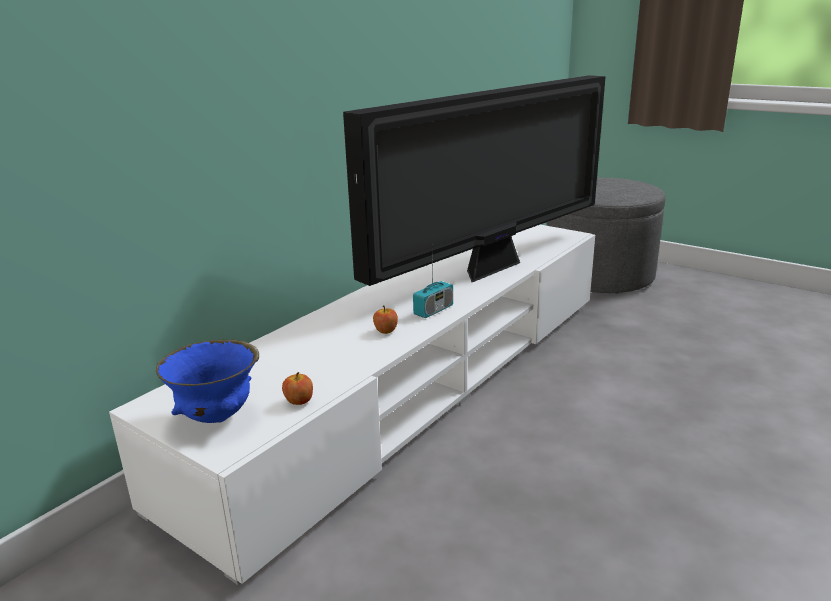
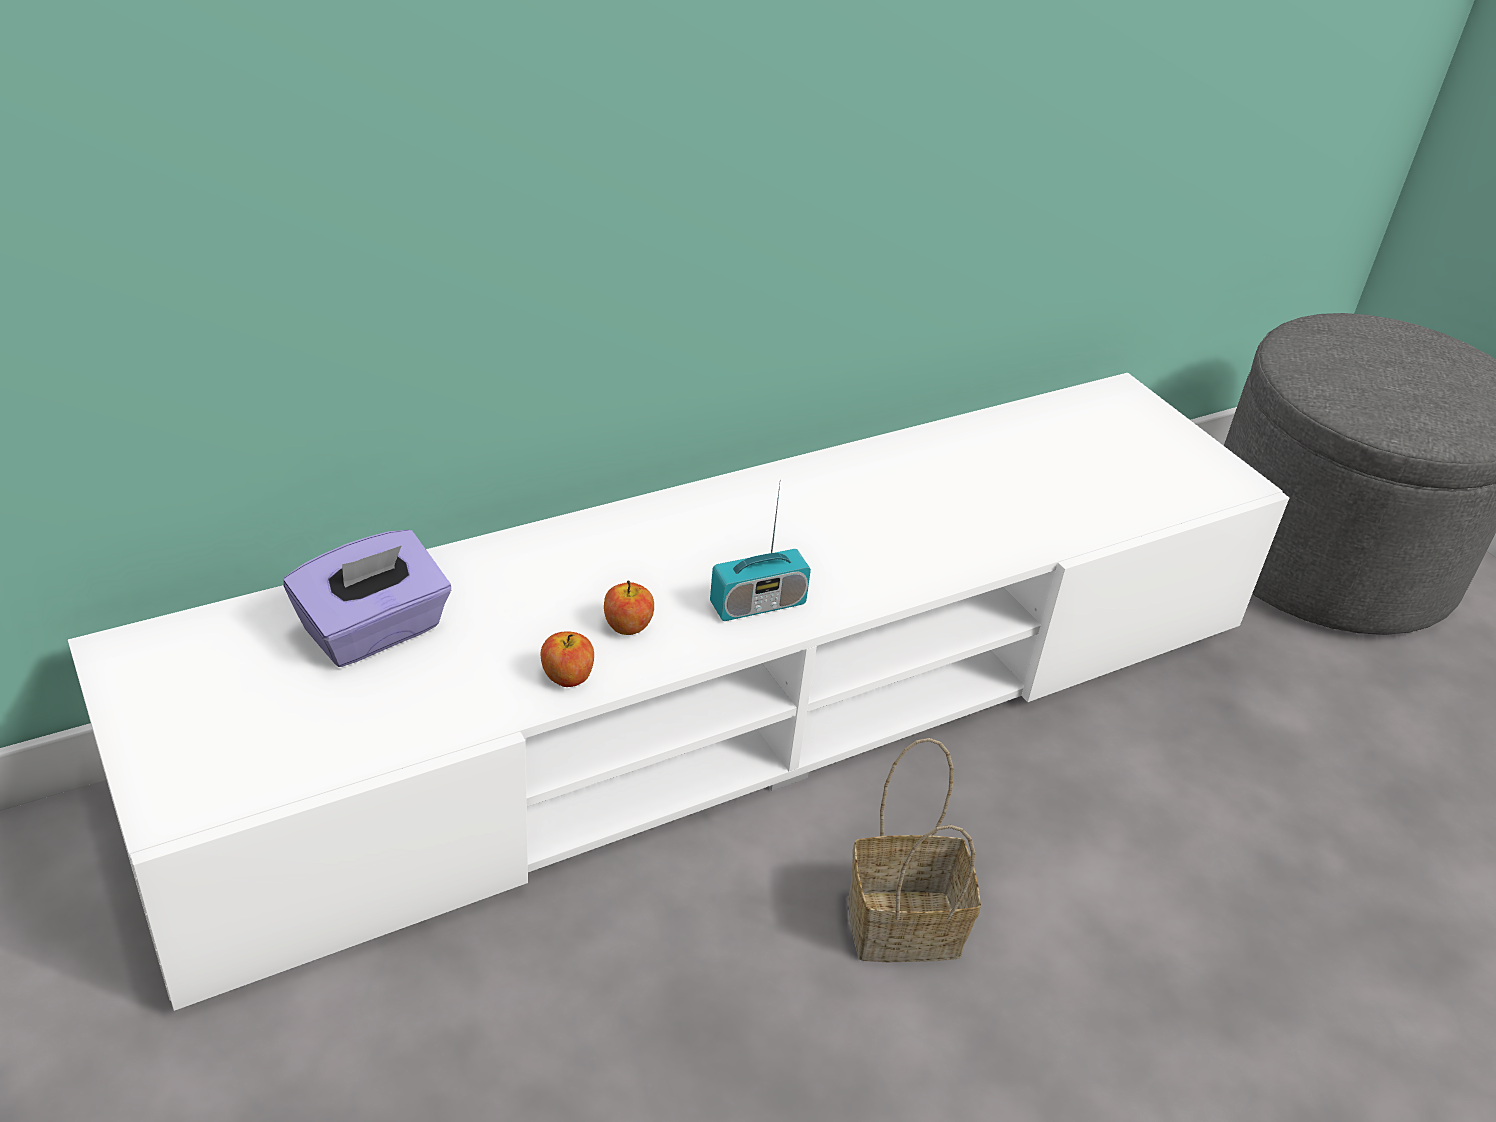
camera: 20 degrees right, 15 degrees up
blue bowl [156,340,259,423] -> none
apple [282,372,313,405] -> apple moved to [541,631,594,687]
television [343,75,606,286] -> none
none -> purple tissue box [284,530,451,667]
none -> basket [848,738,981,962]

